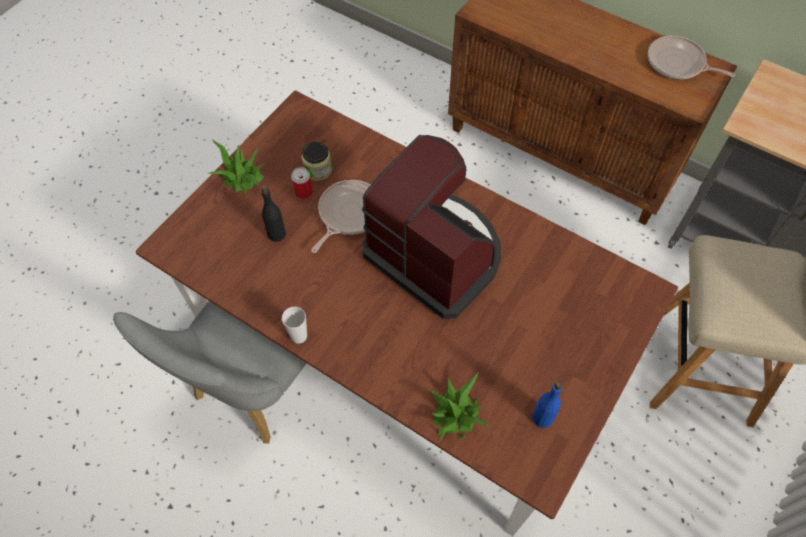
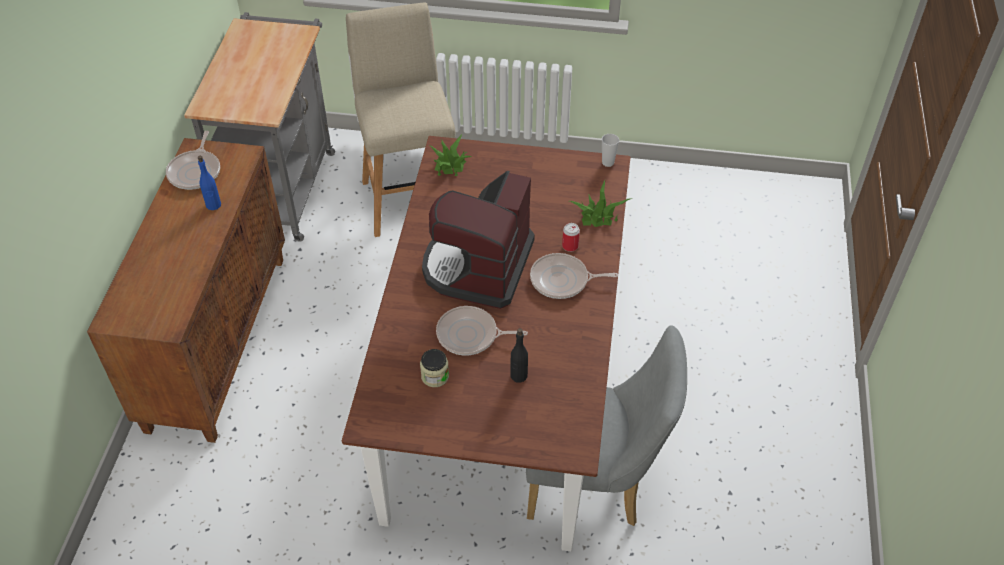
camera: 115 degrees left, 10 degrees down
potted plant [207,138,265,194] -> potted plant moved to [430,134,472,176]
cup [282,307,307,344] -> cup moved to [602,134,619,167]
can [291,167,313,199] -> can moved to [562,223,580,252]
blue bottle [532,382,562,428] -> blue bottle moved to [198,156,221,210]
none -> frying pan [530,253,618,299]

